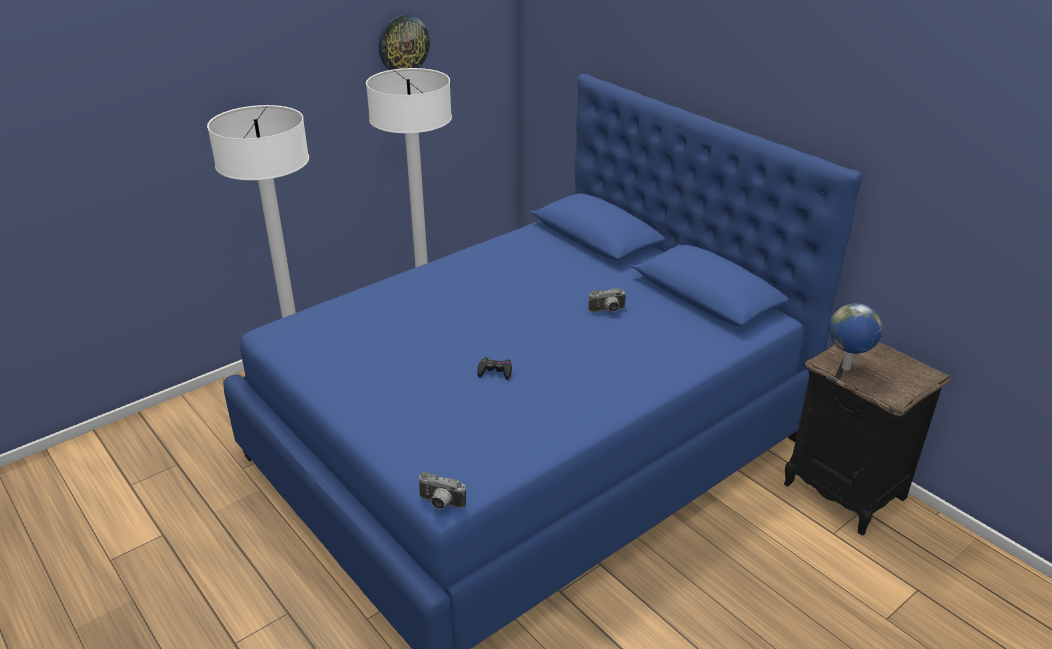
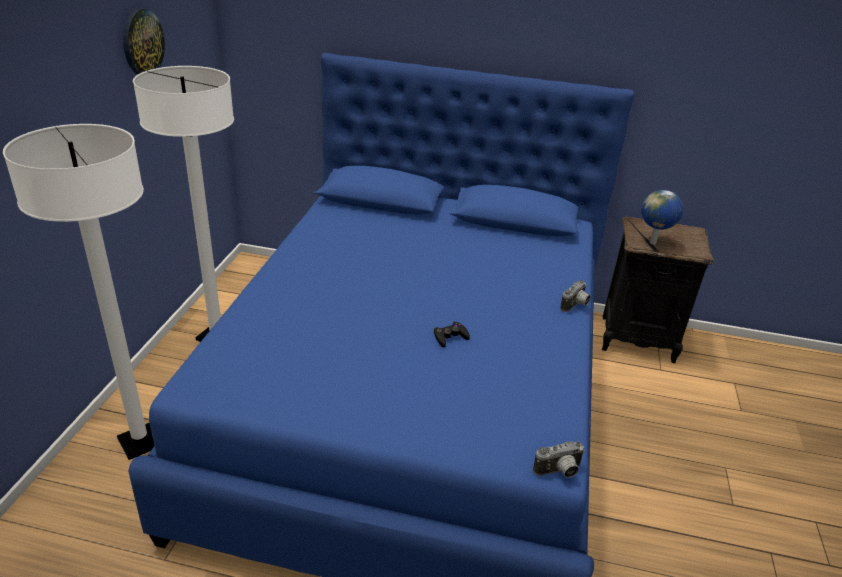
camera: 40 degrees left, 0 degrees up
camera [589,288,626,312] -> camera moved to [560,280,591,312]

